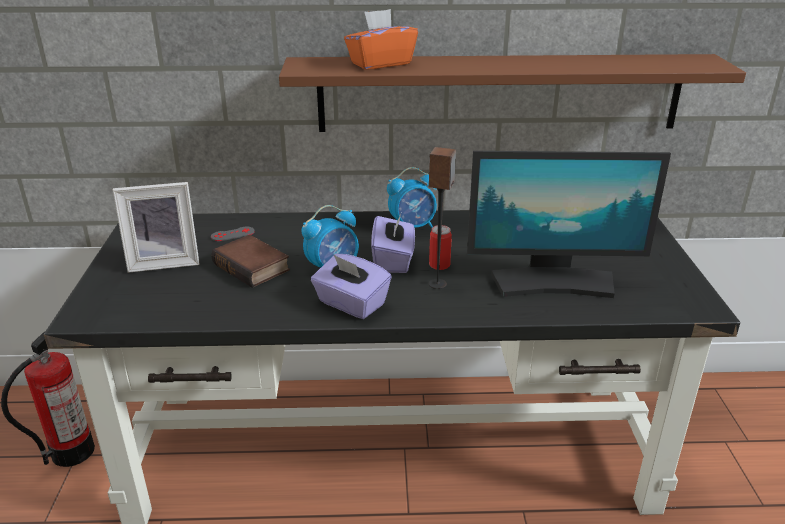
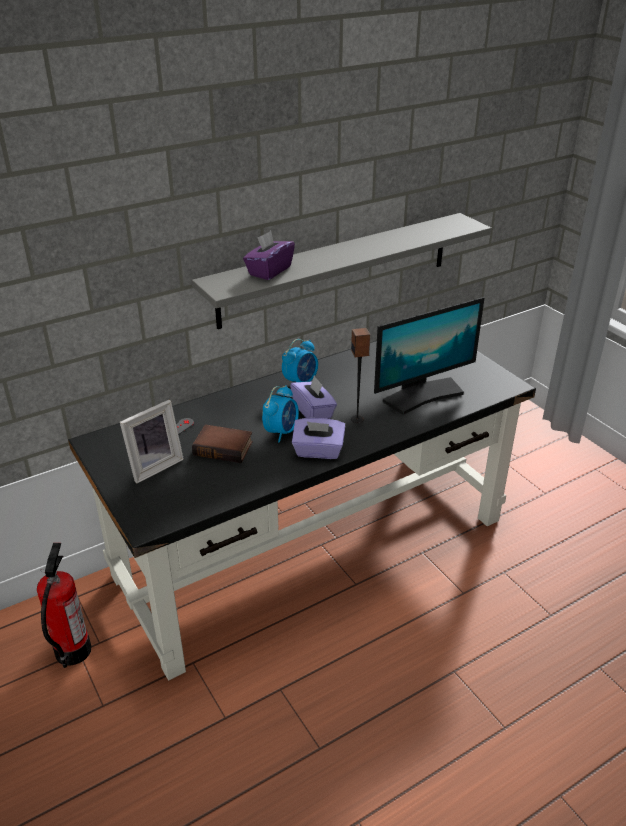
camera: 30 degrees left, 5 degrees up
brown shelf [279,54,746,132] -> grey shelf [192,213,492,329]
orange tissue box [344,9,418,70] -> purple tissue box [243,231,295,280]
can [429,225,452,270] -> none

